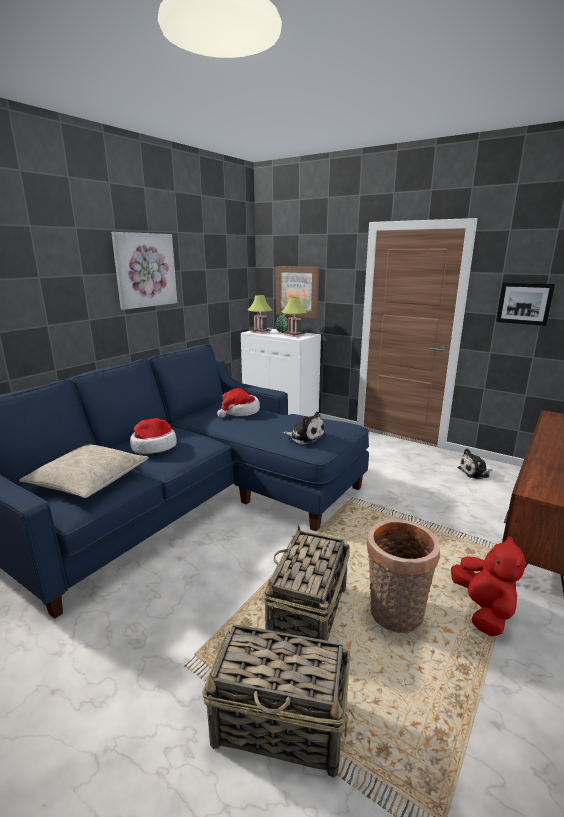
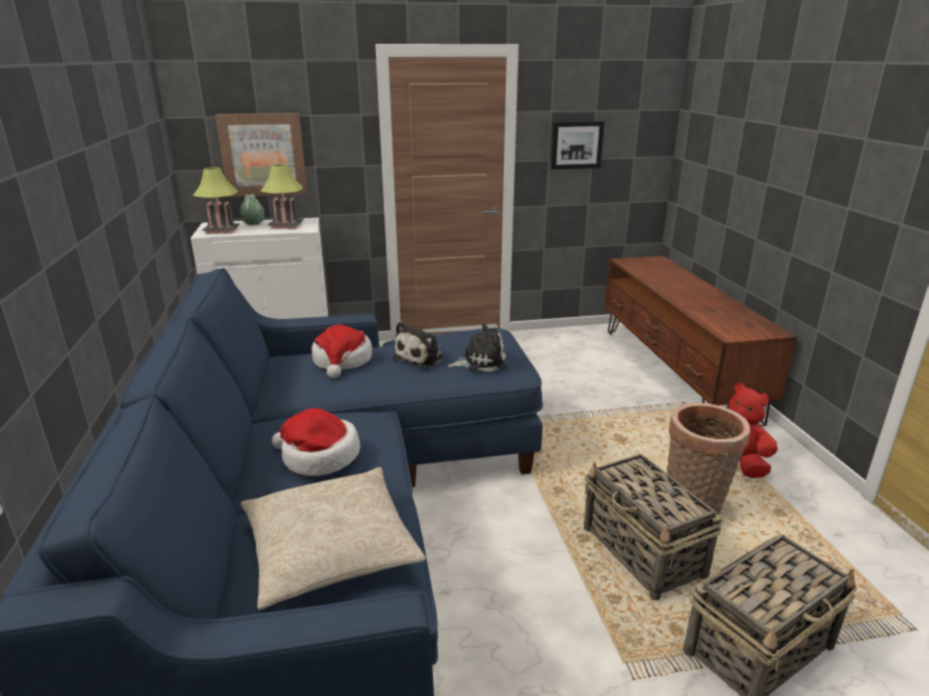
camera: 45 degrees left, 5 degrees up
picture [111,232,177,310] -> none
plush toy [458,448,492,479] -> plush toy moved to [393,322,444,368]

